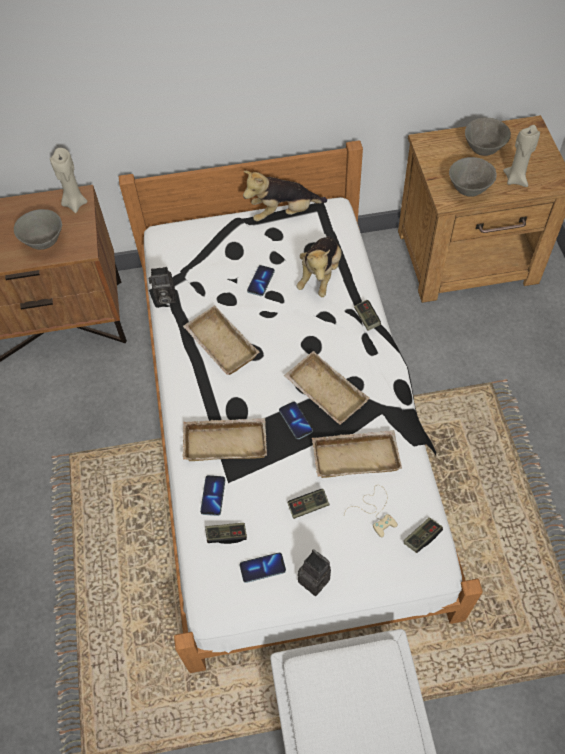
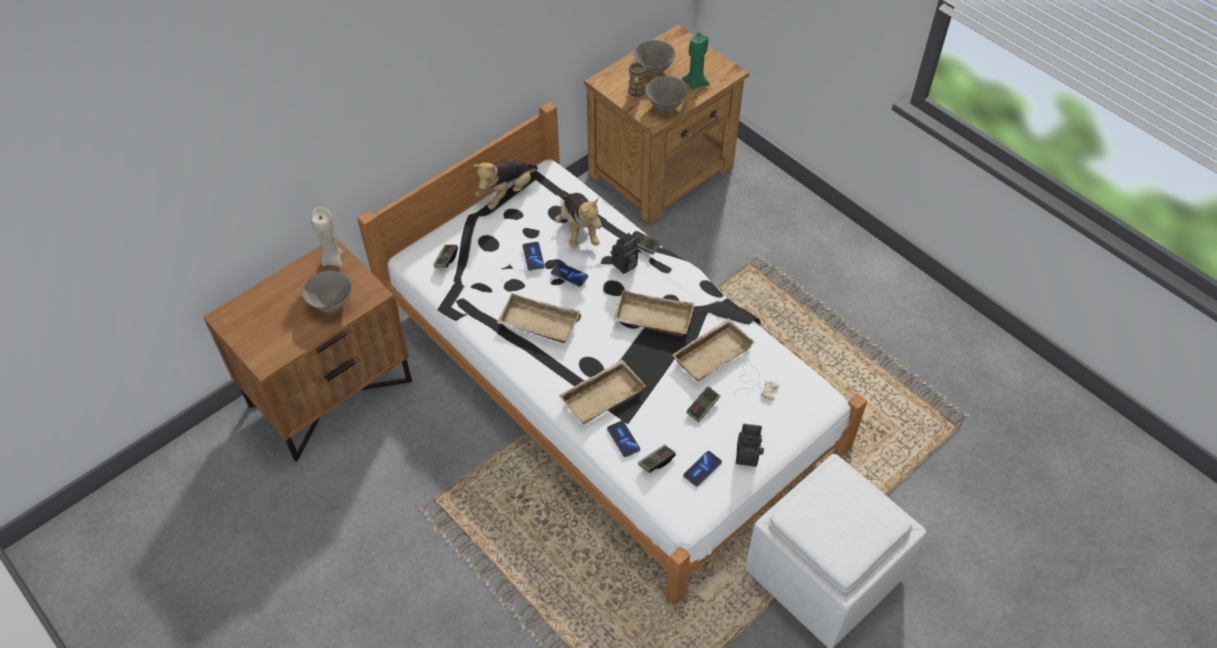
camera: 35 degrees left, 5 degrees down
camera [149,267,176,305] -> camera moved to [610,233,638,274]
phone [279,401,313,439] -> phone moved to [551,262,588,287]
game controller [404,518,443,553] -> game controller moved to [433,245,458,268]
beige candle [503,125,540,187] -> green candle [682,32,710,89]
none -> mug [628,62,647,97]

